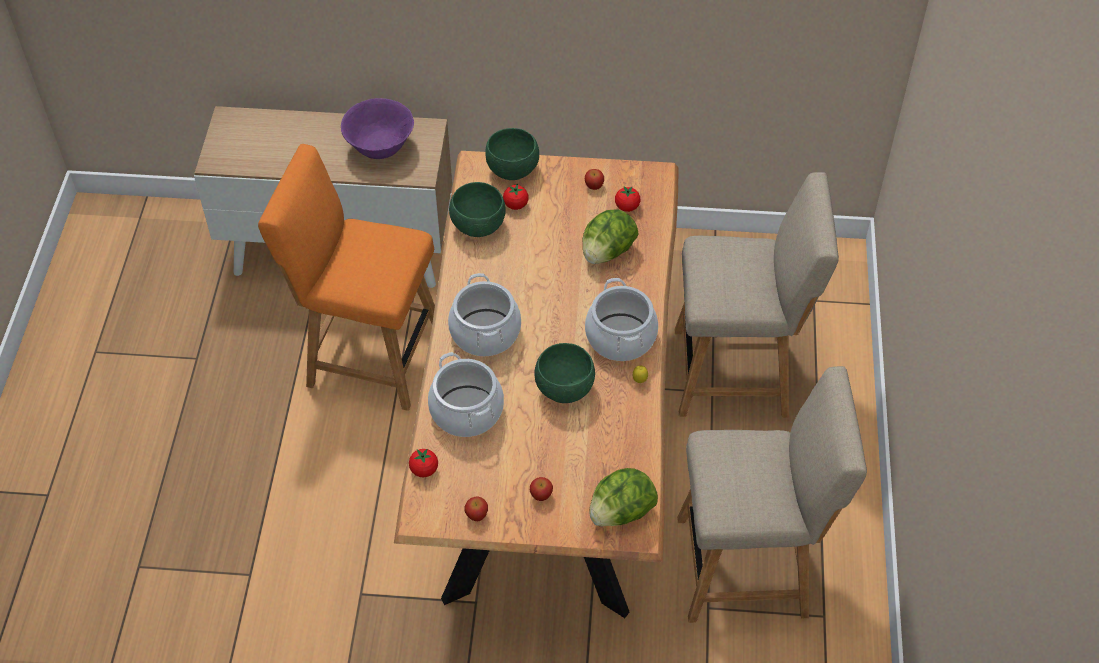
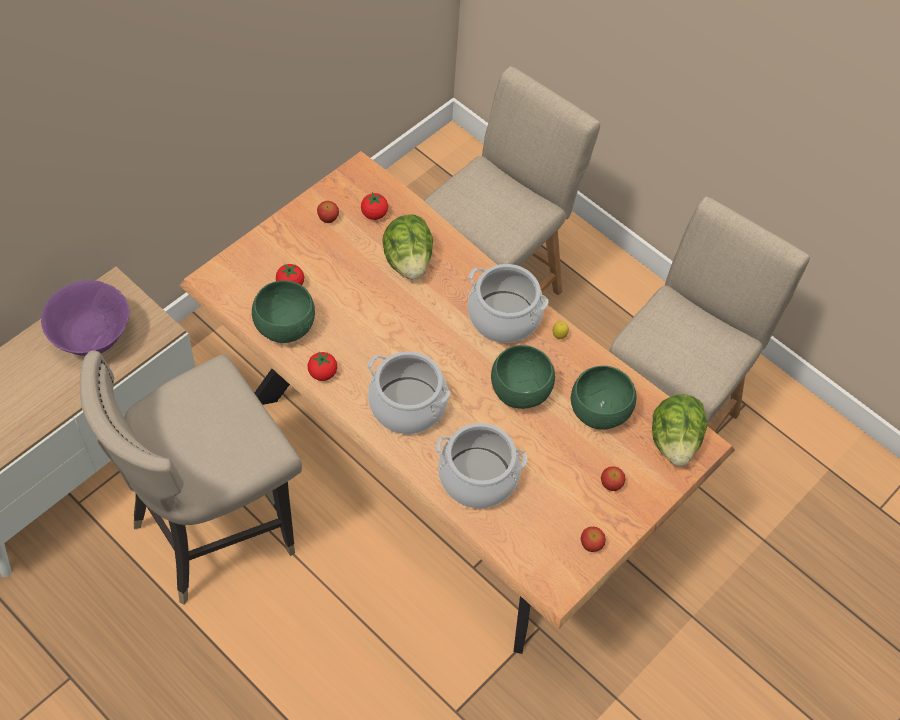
camera: 55 degrees left, 5 degrees up
orange chair [258,144,435,411] -> beige stool [80,351,302,605]
tomato [409,449,438,477] -> tomato moved to [308,352,337,381]
green bowl [485,128,539,180] -> green bowl moved to [571,366,637,430]

